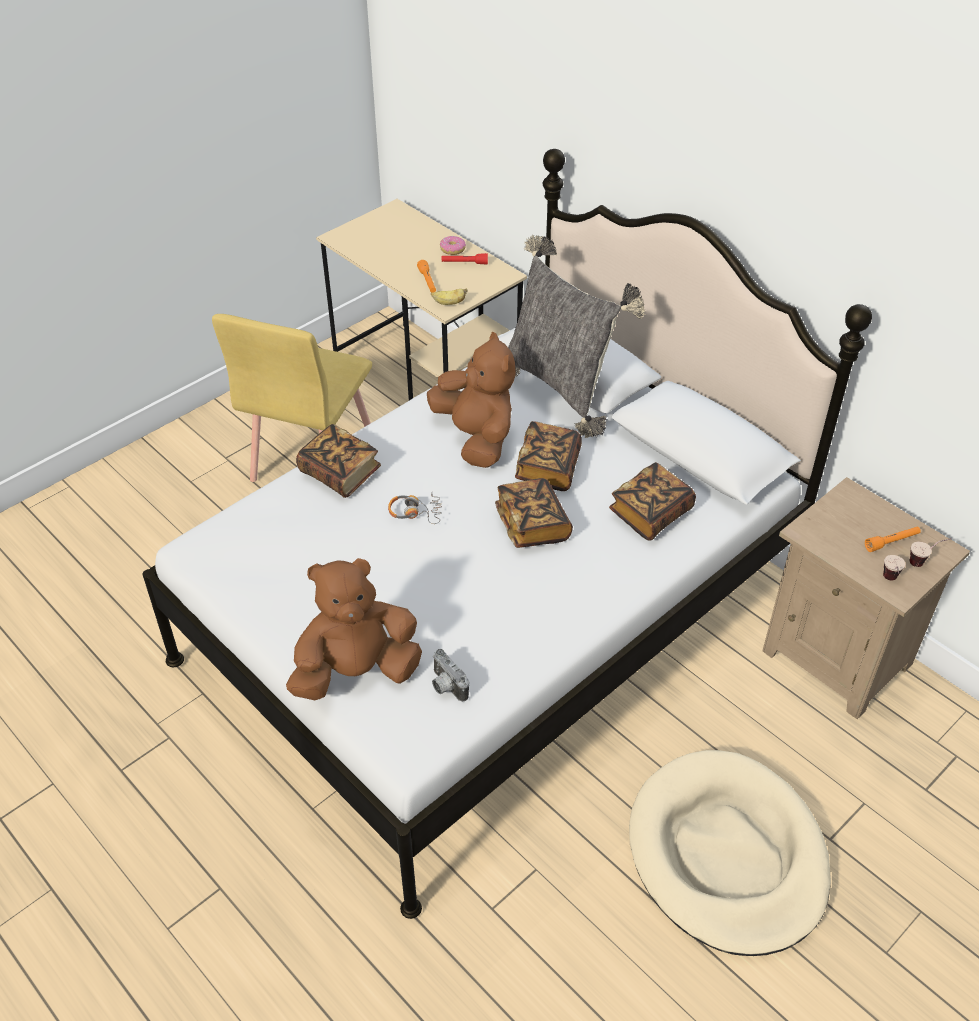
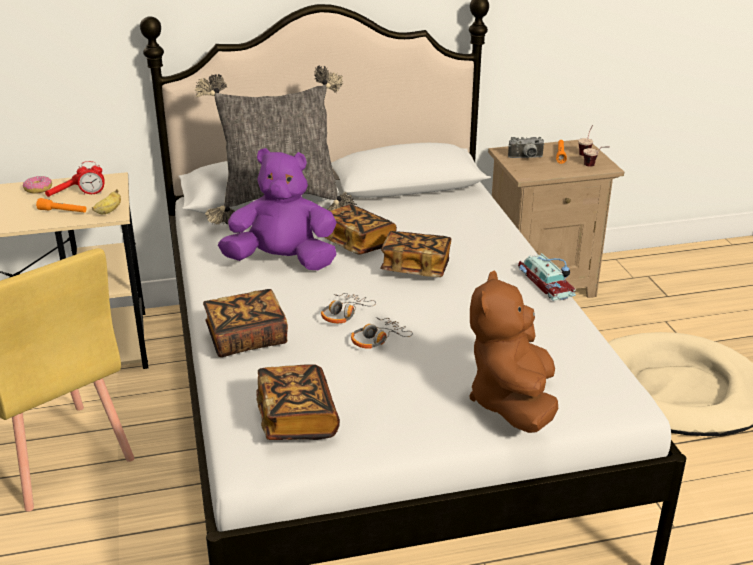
camera: 60 degrees left, 15 degrees down
brown plush toy [427,332,516,468] -> purple plush toy [218,148,337,270]
camera [432,649,469,702] -> camera moved to [508,137,545,158]
book [609,462,696,541] -> book moved to [256,364,340,440]
none -> alarm clock [77,161,105,195]
none -> headphones [351,317,413,349]
none -> toy car [518,253,576,301]

